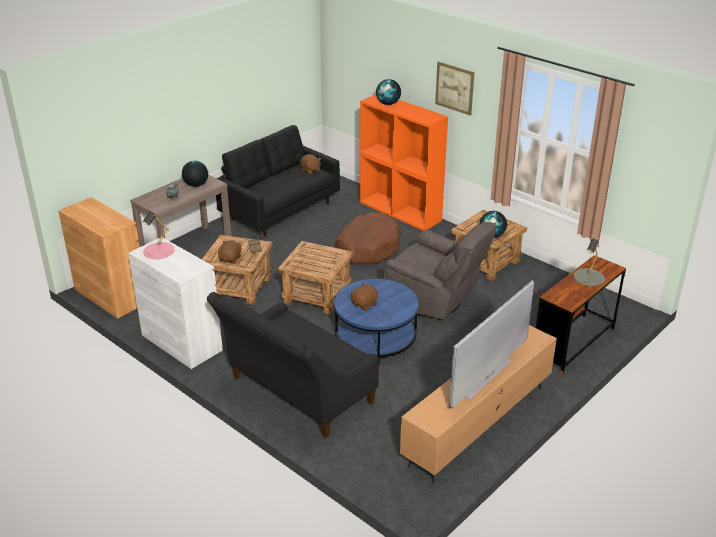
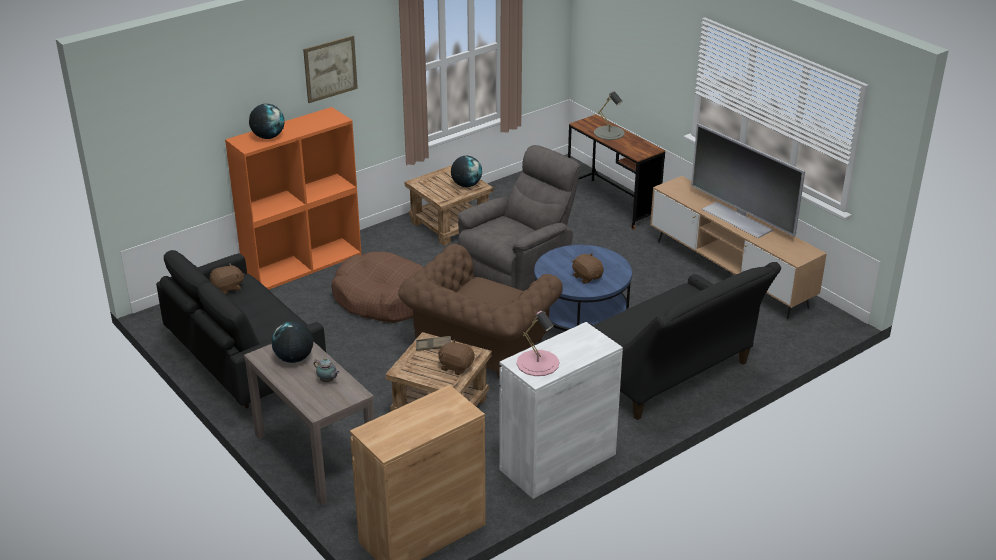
camera: 80 degrees left, 0 degrees up
brown side table [278,241,353,314] -> brown armchair [398,244,563,379]

